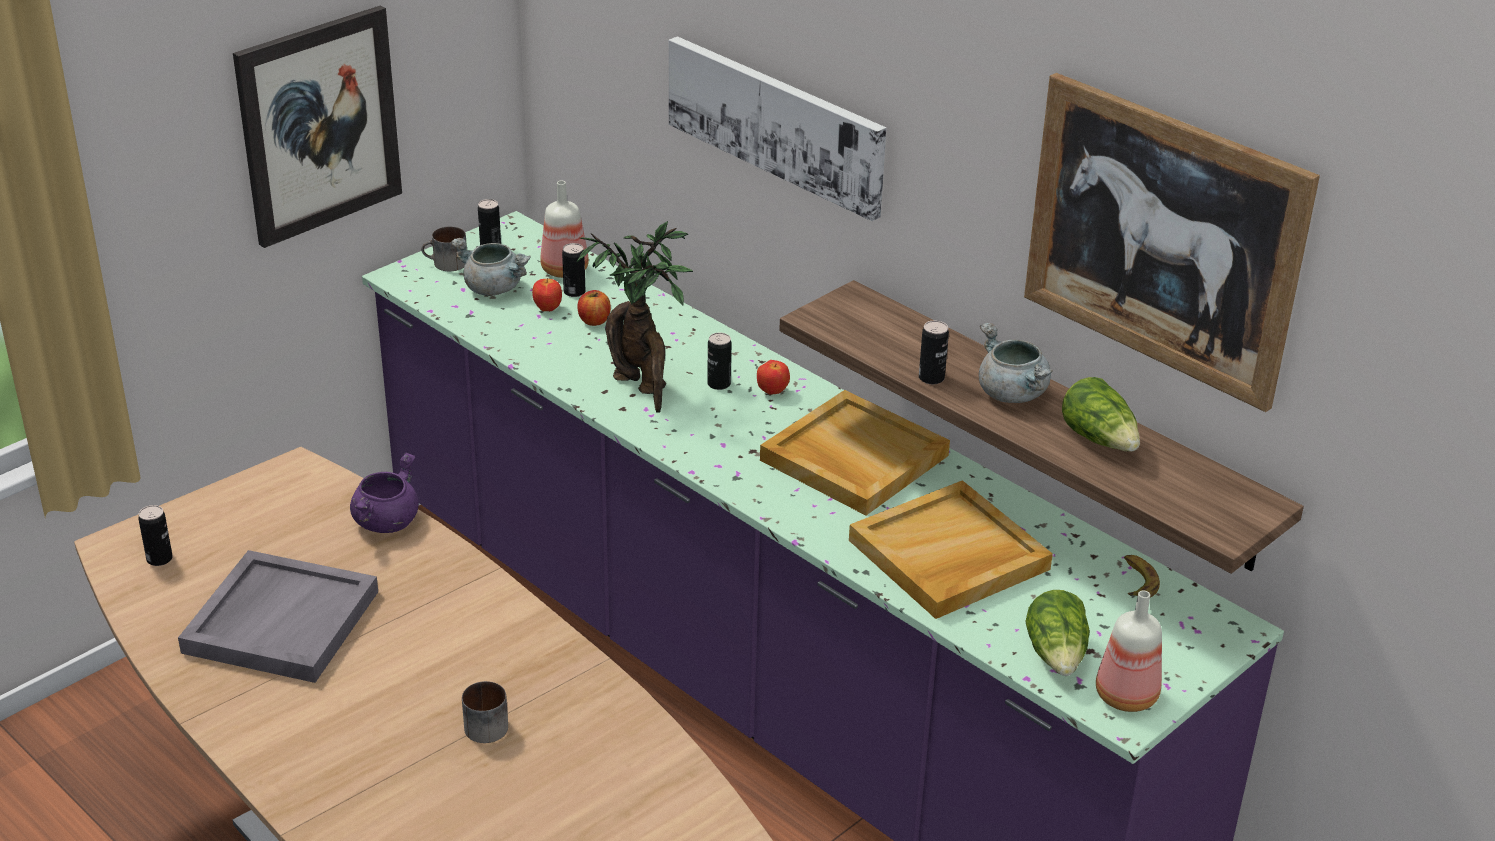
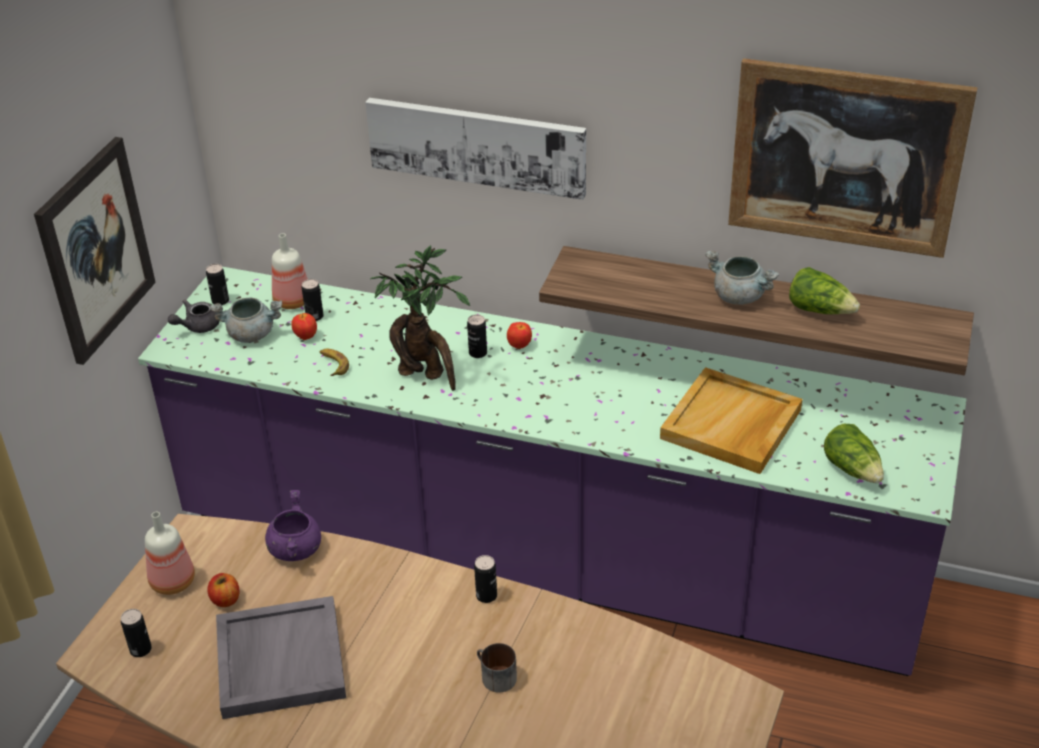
camera: 25 degrees left, 5 degrees up
mug [421,226,467,271] -> grey teapot [168,300,220,333]
apple [577,290,611,326] -> apple moved to [207,573,239,607]
beige tray [760,390,950,515] -> none
can [919,321,949,384] -> can moved to [474,555,497,603]
bottle [1096,590,1162,712] -> bottle moved to [145,512,195,595]
banana [1124,555,1160,597] -> banana moved to [320,349,349,376]

